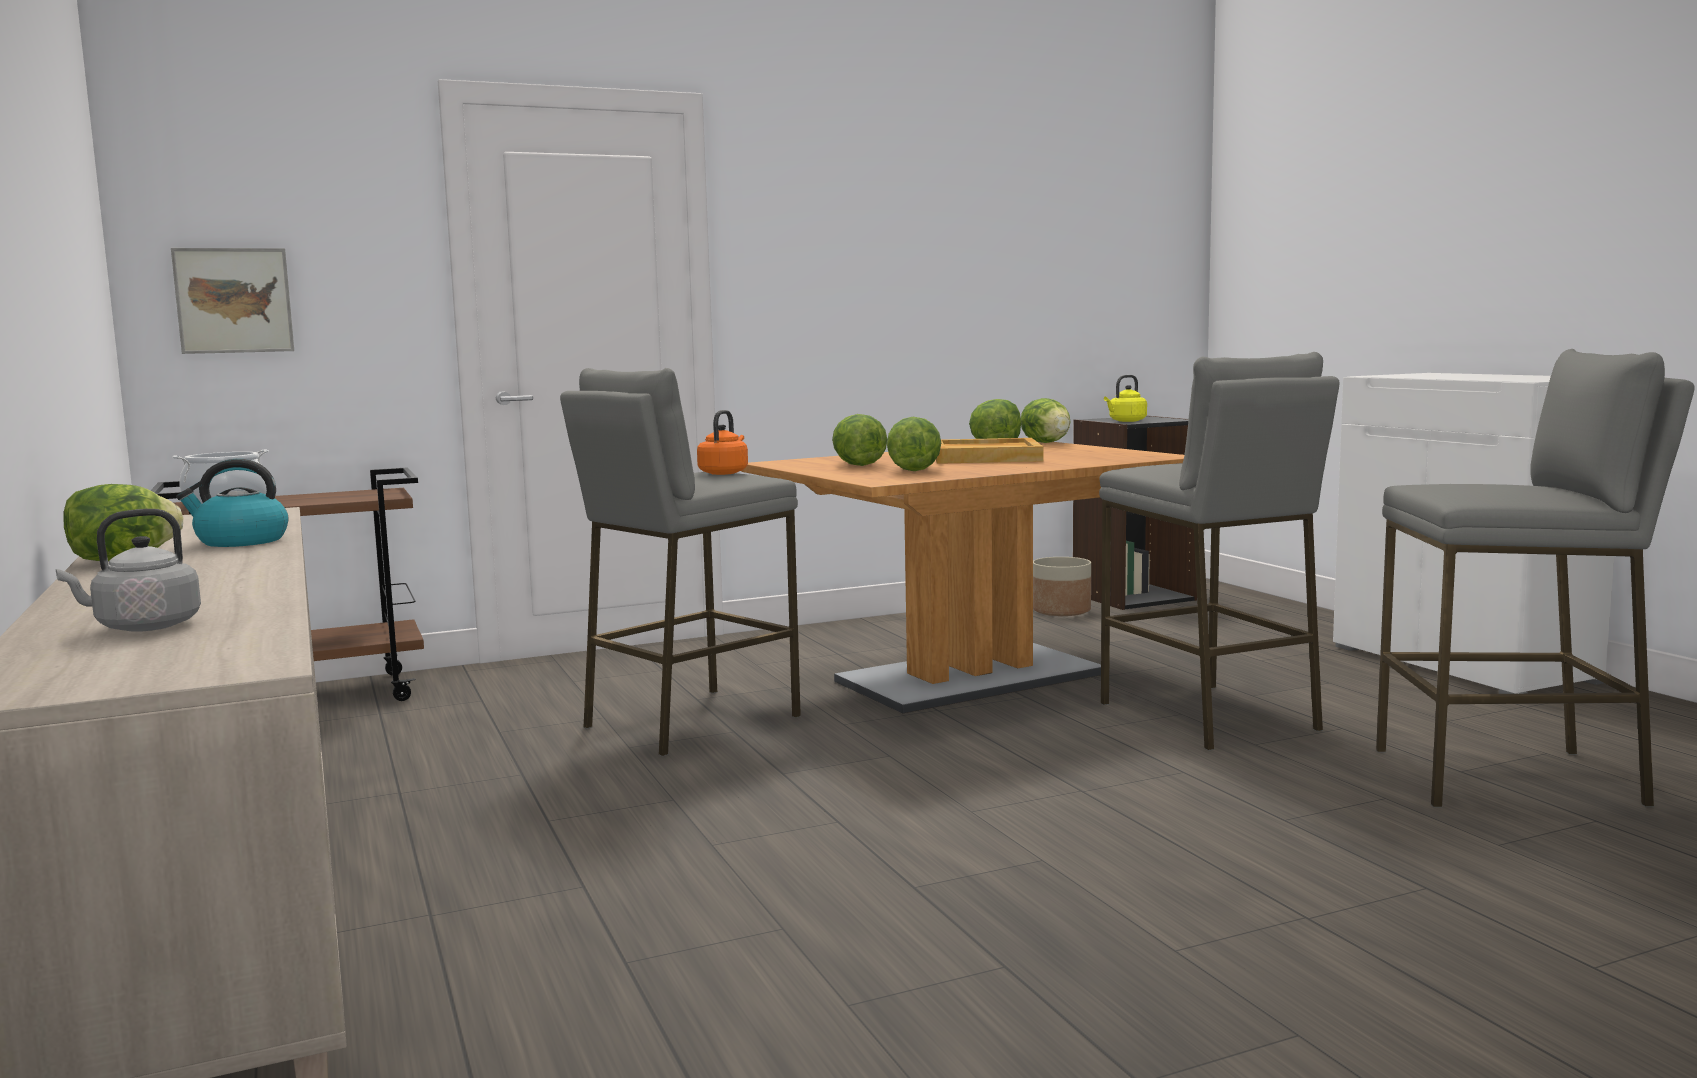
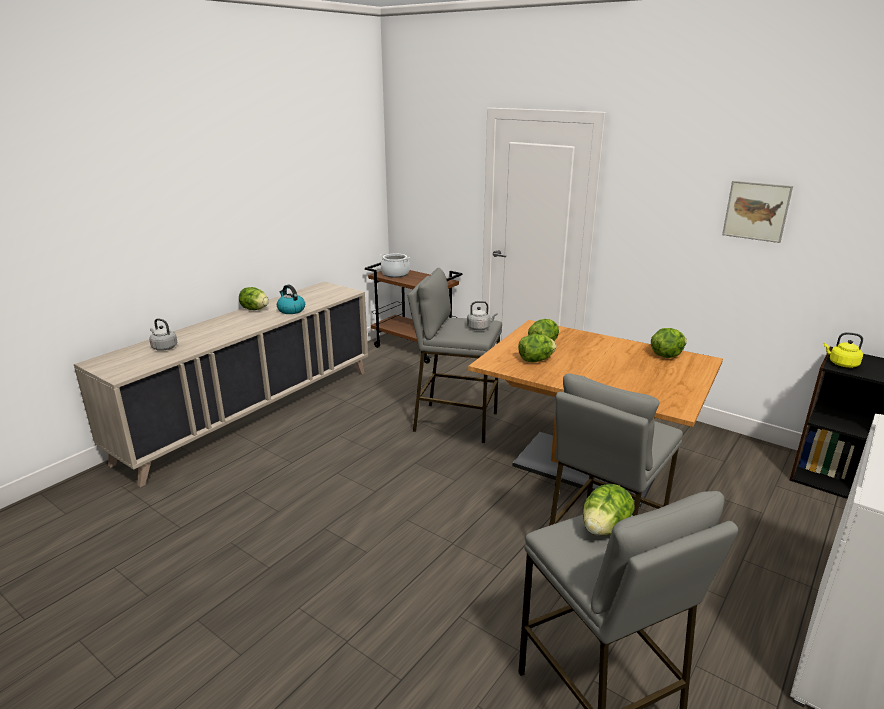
camera: 60 degrees right, 15 degrees up
picture [171,248,294,354] -> picture moved to [722,181,793,243]
orange kettle [697,410,748,475] -> grey kettle [467,301,498,330]
beige tray [936,438,1044,464] -> none
lettuce [1021,398,1071,443] -> lettuce moved to [583,484,635,535]
planter [1033,557,1091,616] -> none

